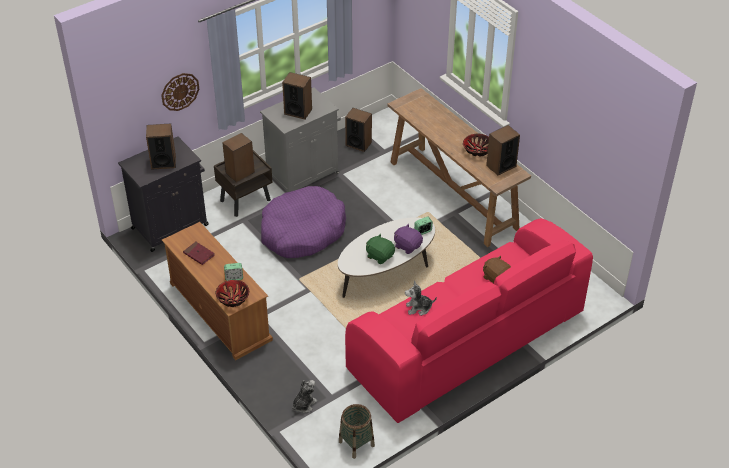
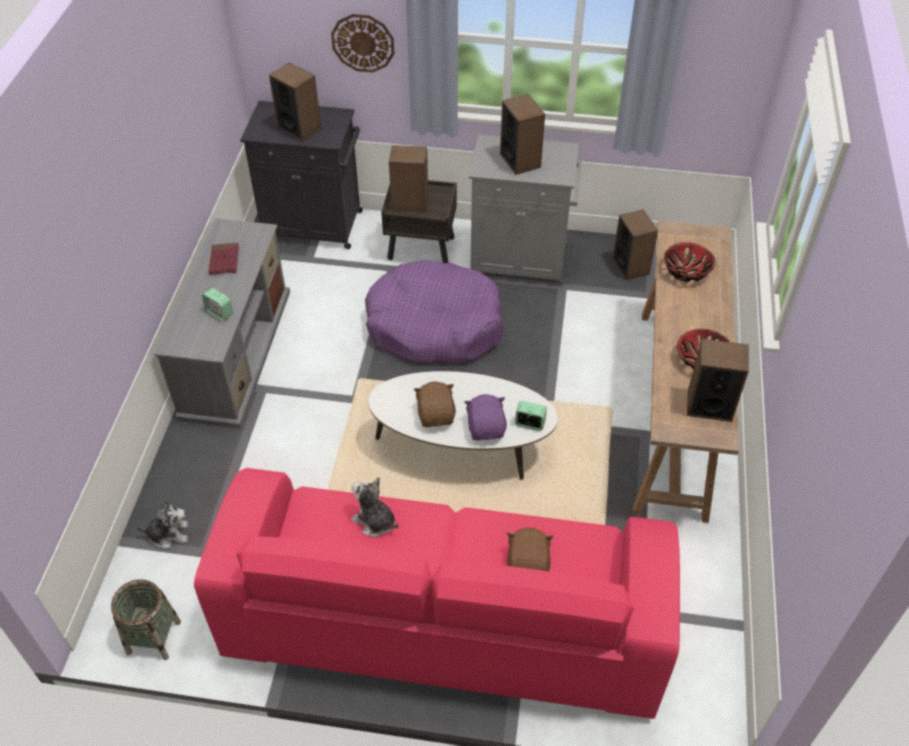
camera: 45 degrees right, 5 degrees up
brown tv stand [162,222,273,360] -> grey tv stand [153,218,290,429]
bowl [216,280,249,307] -> bowl moved to [664,242,715,282]
green plush toy [366,233,395,264] -> brown plush toy [414,382,456,427]

